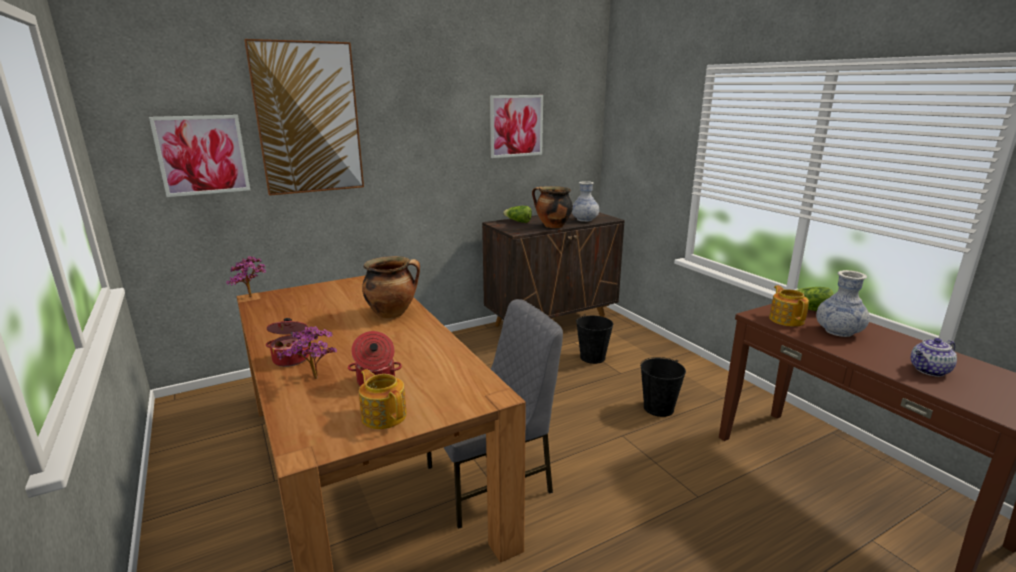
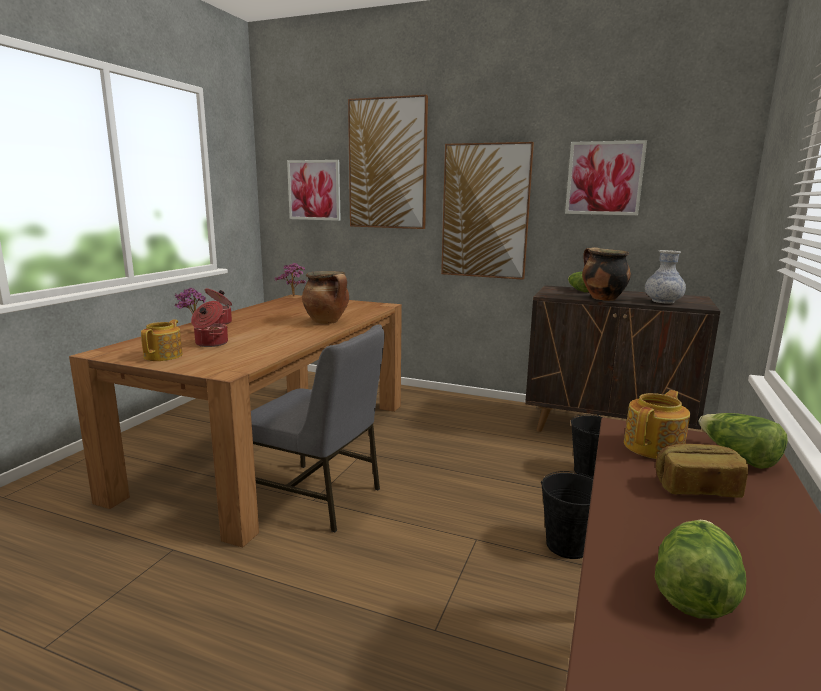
camera: 50 degrees right, 5 degrees down
vase [816,270,870,337] -> bread [655,444,748,498]
teapot [911,338,957,377] -> lettuce [655,520,746,619]
none -> picture [441,142,534,280]

